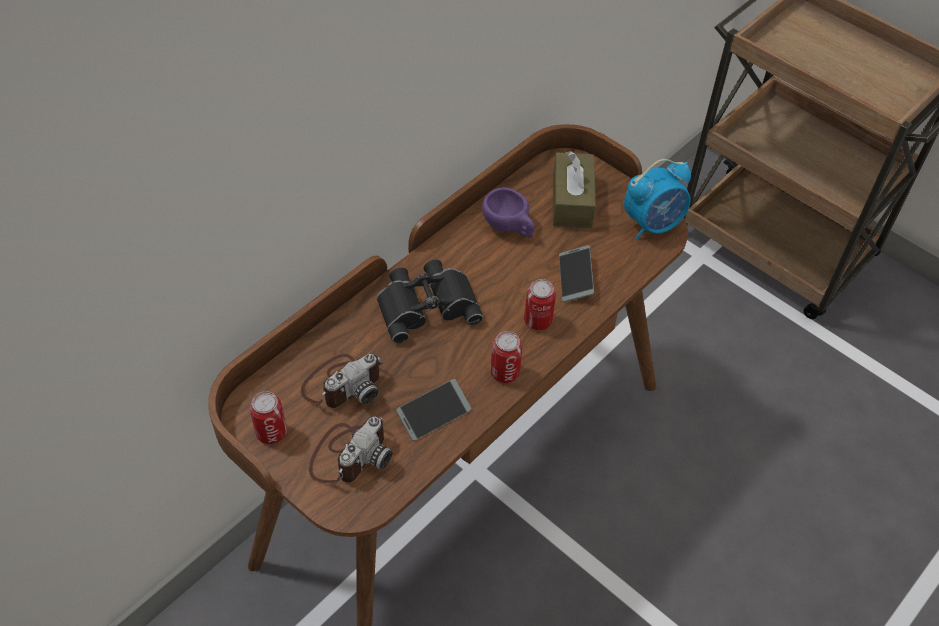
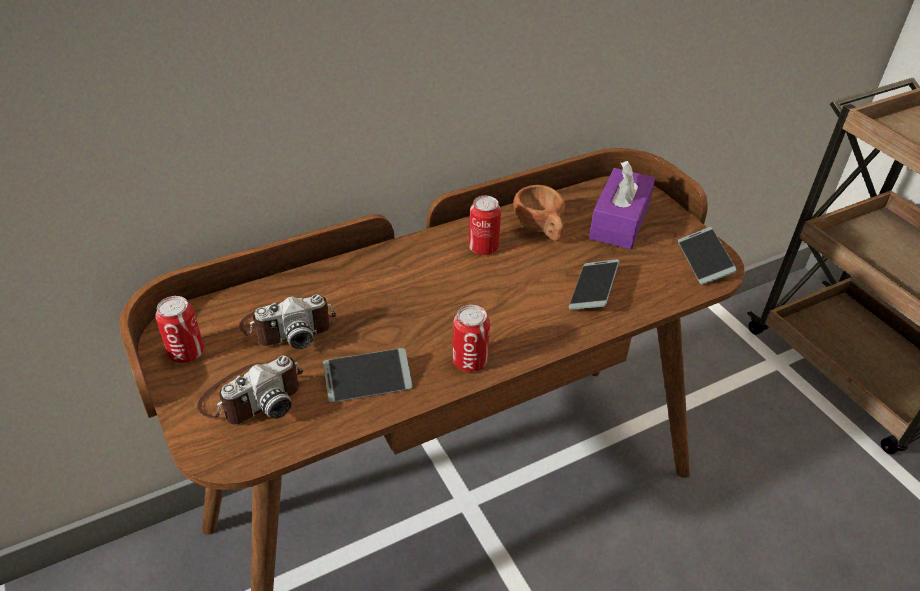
camera: 20 degrees right, 10 degrees down
black binoculars [377,260,483,344] -> none
purple cup [482,187,535,238] -> brown cup [513,185,565,241]
can [524,279,556,330] -> can moved to [469,196,501,255]
brown tissue box [553,151,596,228] -> purple tissue box [589,161,655,250]
alarm clock [624,159,691,240] -> phone [678,227,737,285]

